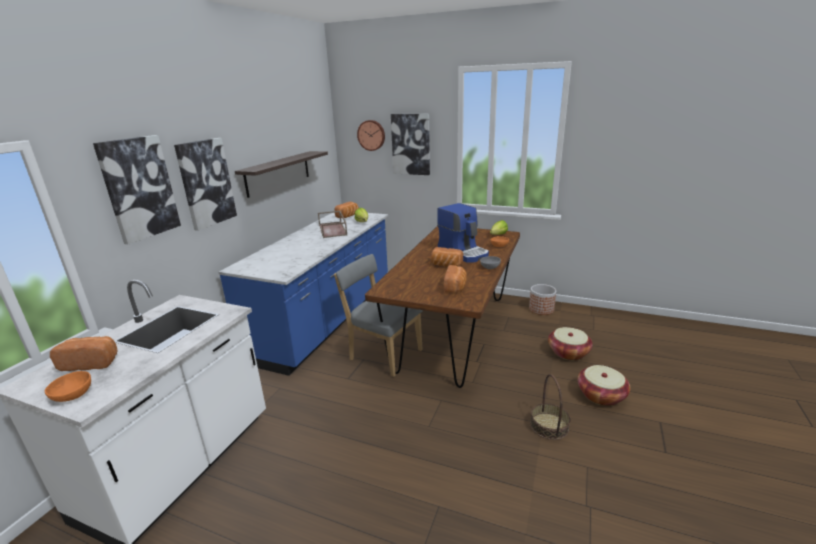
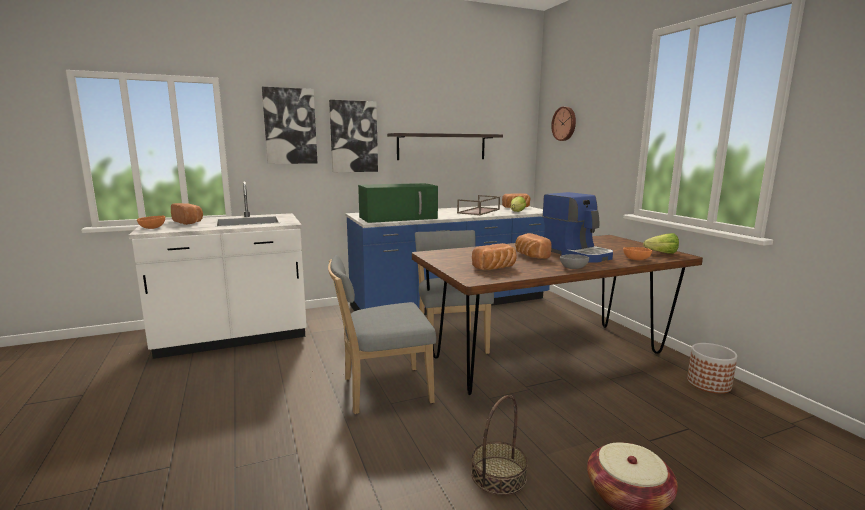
camera: 45 degrees right, 10 degrees down
picture [391,114,430,175] -> none
coffee machine [437,203,489,263] -> coffee machine turned 45 degrees counterclockwise [543,192,613,263]
basket [548,327,593,360] -> none
none -> grey chair [328,255,436,414]
none -> green microwave [358,183,438,223]

